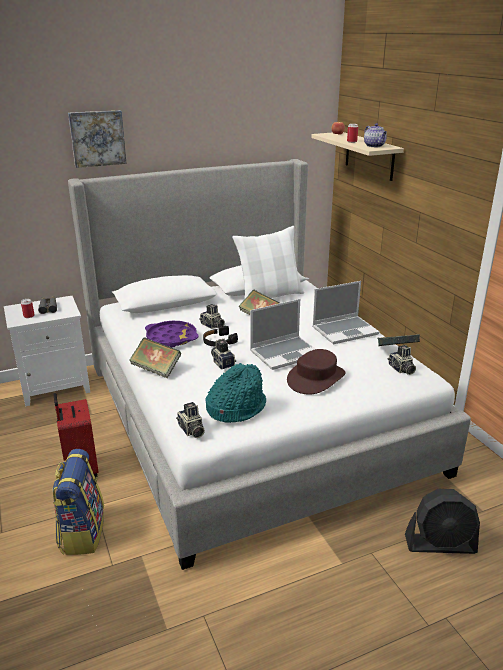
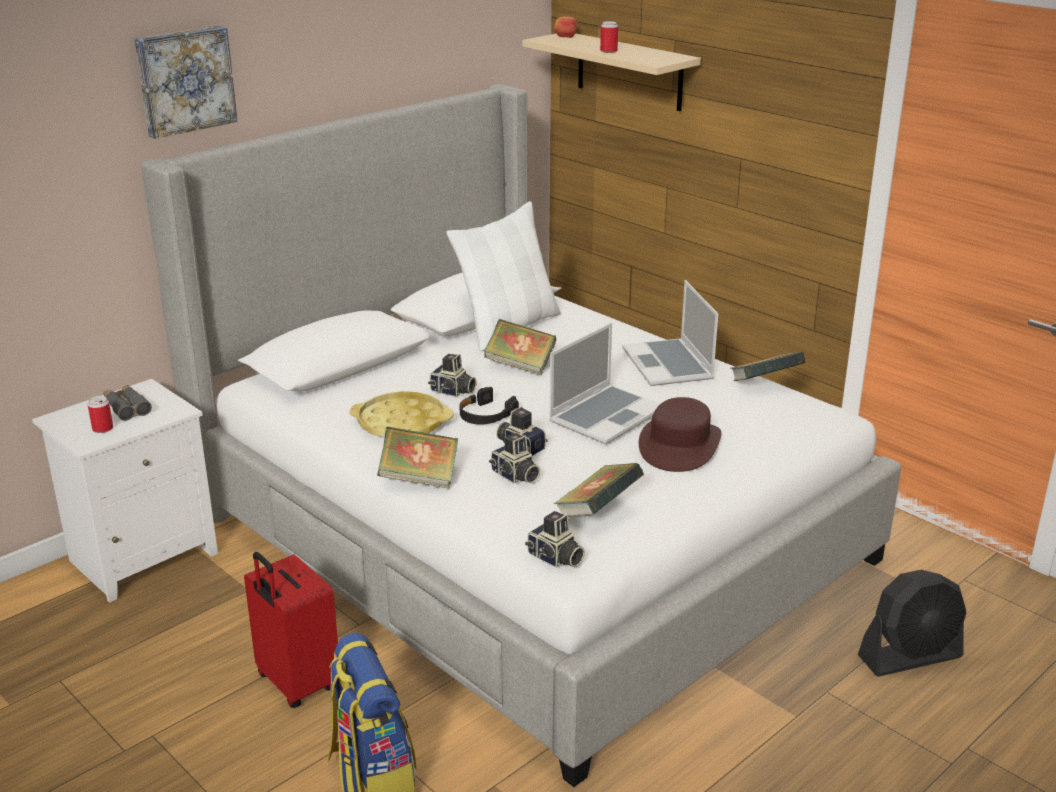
camera: 20 degrees left, 0 degrees up
purple tray [145,321,199,348] -> yellow tray [349,391,454,438]
turquoise hat [206,363,266,423] -> book [554,463,644,517]
laptop [312,281,379,344] -> laptop turned 120 degrees clockwise [622,280,718,386]
teapot [364,123,387,147] -> none
camera [388,345,416,375] -> camera moved to [489,433,540,483]

